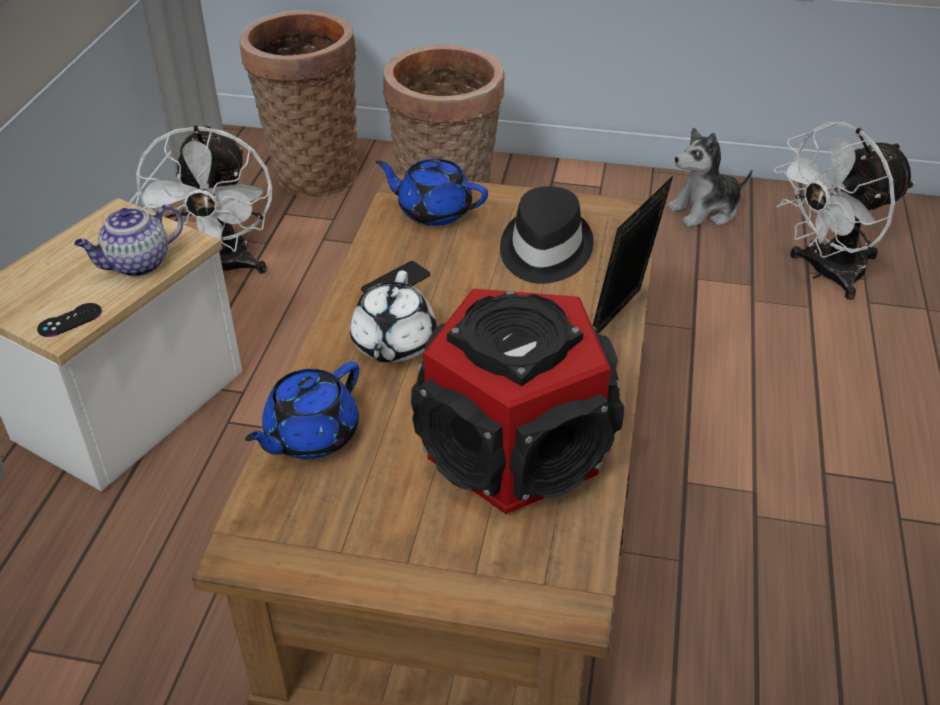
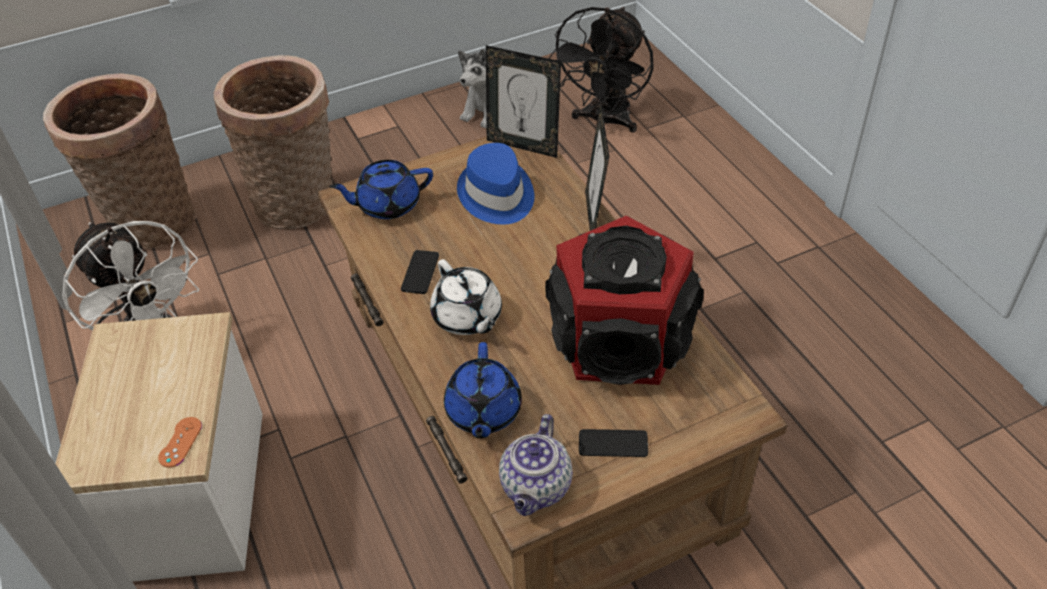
camera: 35 degrees left, 5 degrees up
black game controller [37,303,102,337] -> orange game controller [158,417,202,468]
teapot [74,205,183,277] -> teapot moved to [499,414,573,516]
black hat [500,186,594,284] -> blue hat [457,143,534,224]
white fan [774,122,916,300] -> black fan [549,7,654,133]
none -> picture frame [486,45,561,158]
none -> phone [579,429,648,457]

